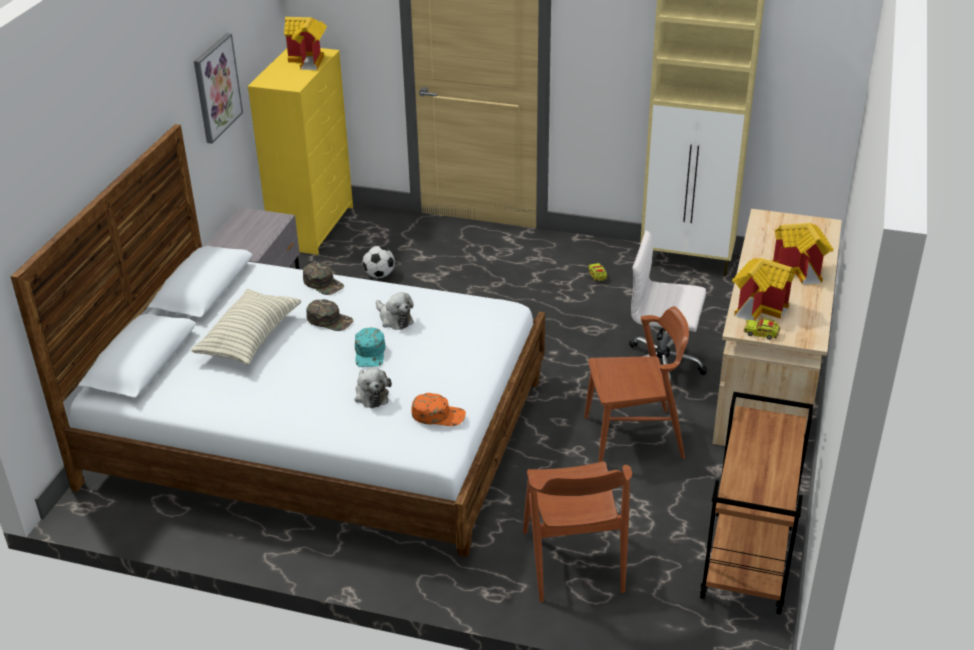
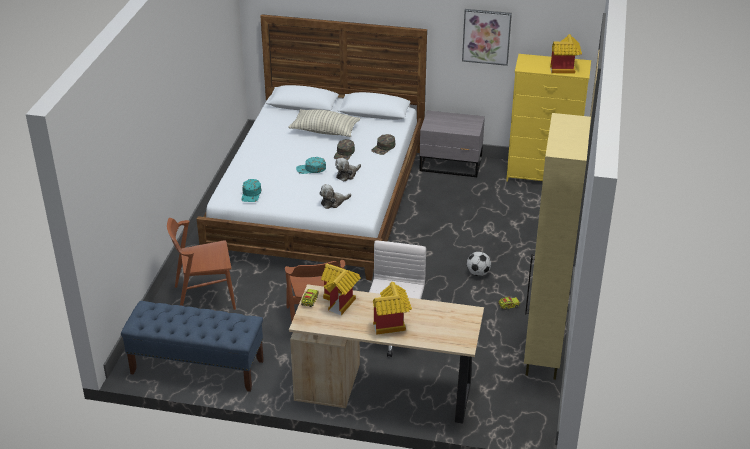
camera: 85 degrees right, 0 degrees up
plush toy [355,368,392,408] -> plush toy moved to [319,184,351,209]
football [362,246,395,278] -> football moved to [467,252,491,276]
orange cap [411,393,466,426] -> turquoise cap [241,179,261,202]
brown cart [700,392,813,615] -> blue bench [121,301,264,392]

